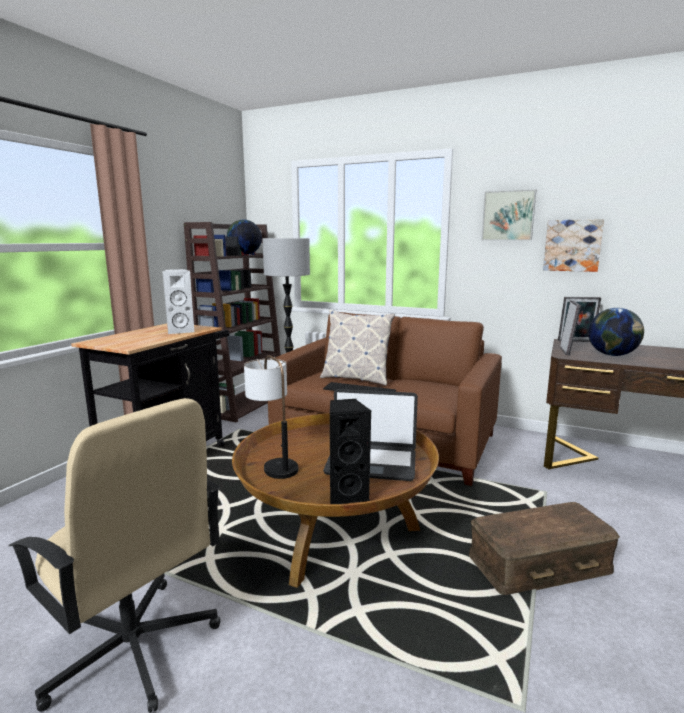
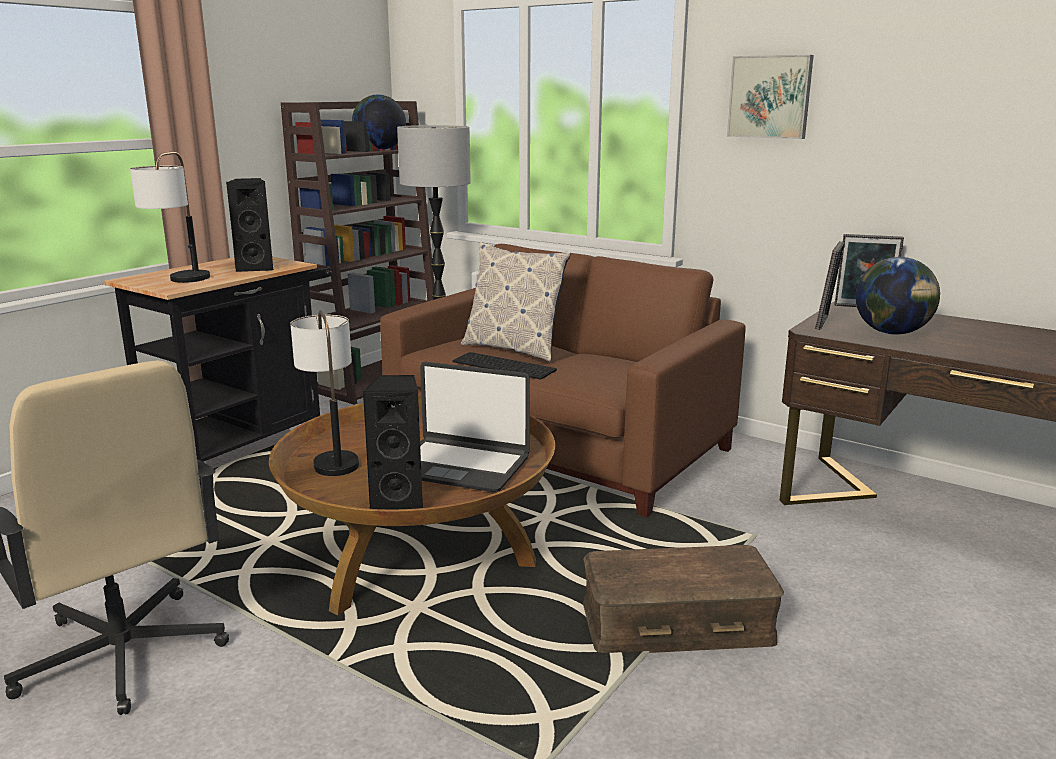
camera: 10 degrees right, 5 degrees up
white speaker [163,269,195,334] -> black speaker [226,178,273,272]
picture [543,219,604,272] -> none
none -> table lamp [130,152,210,283]

